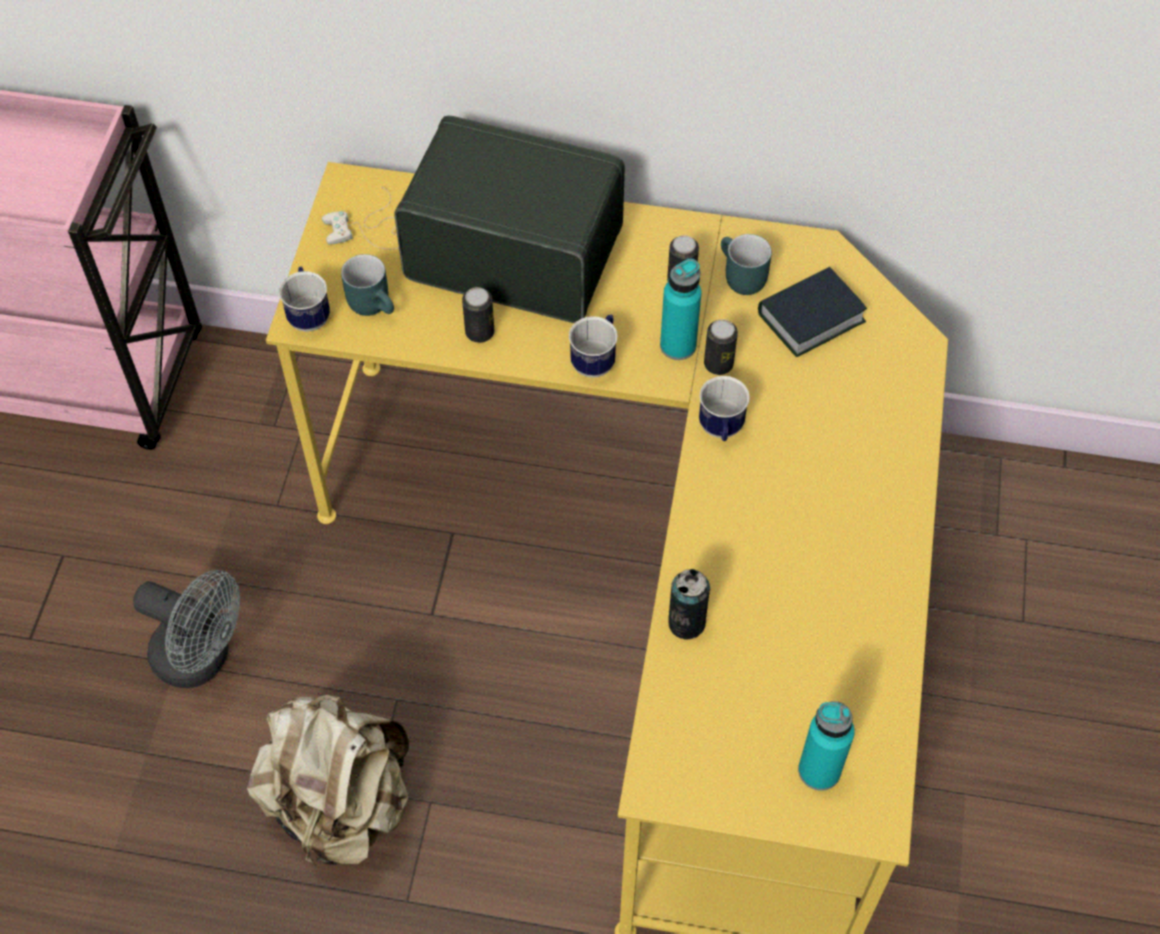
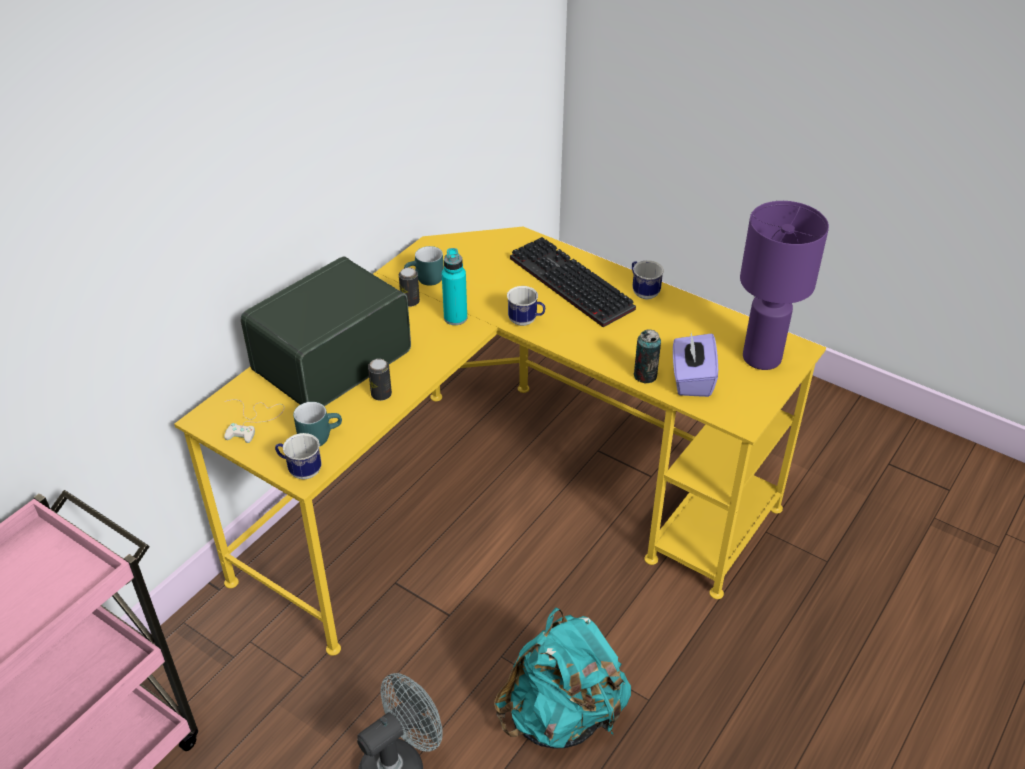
camera: 65 degrees left, 15 degrees down
beige backpack [247,695,409,870] -> turquoise backpack [494,608,631,748]
mug [569,314,618,377] -> mug moved to [632,260,664,299]
can [704,319,738,375] -> none
book [758,267,867,357] -> none
turquoise bottle [798,701,855,791] -> purple table lamp [740,201,829,370]
none -> keyboard [510,237,636,327]
none -> purple tissue box [673,333,718,397]

